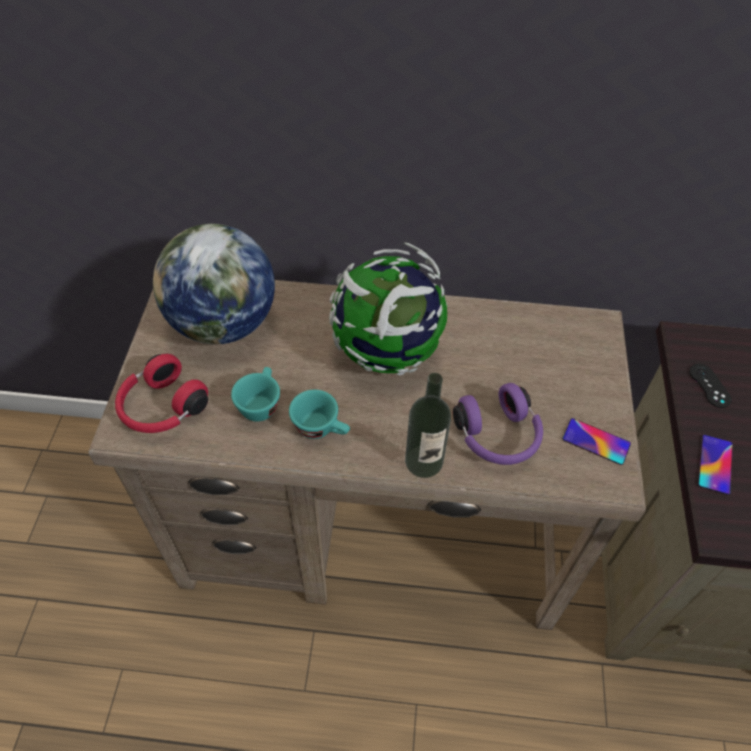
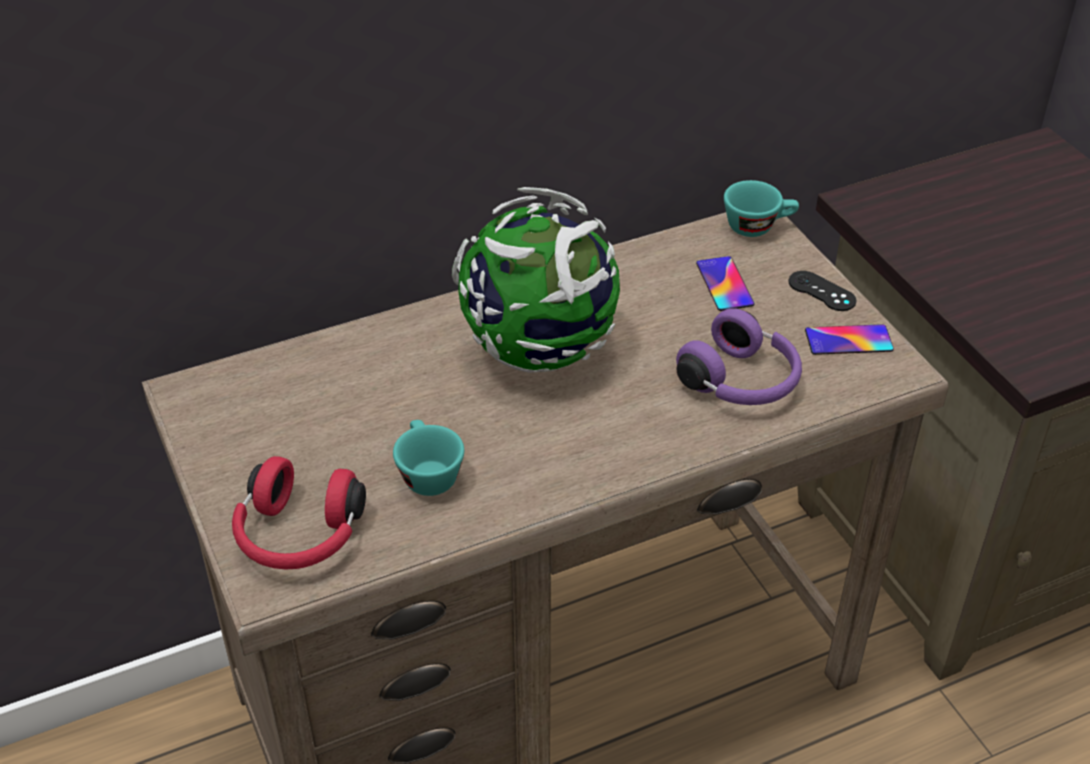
camera: 30 degrees left, 10 degrees down
globe [153,224,275,345] -> none
turquoise cup [289,390,350,439] -> turquoise cup moved to [724,180,799,237]
bottle [405,373,451,478] -> none
black game controller [689,364,732,408] -> black game controller moved to [789,271,856,311]
phone [698,435,733,495] -> phone moved to [696,256,755,311]

